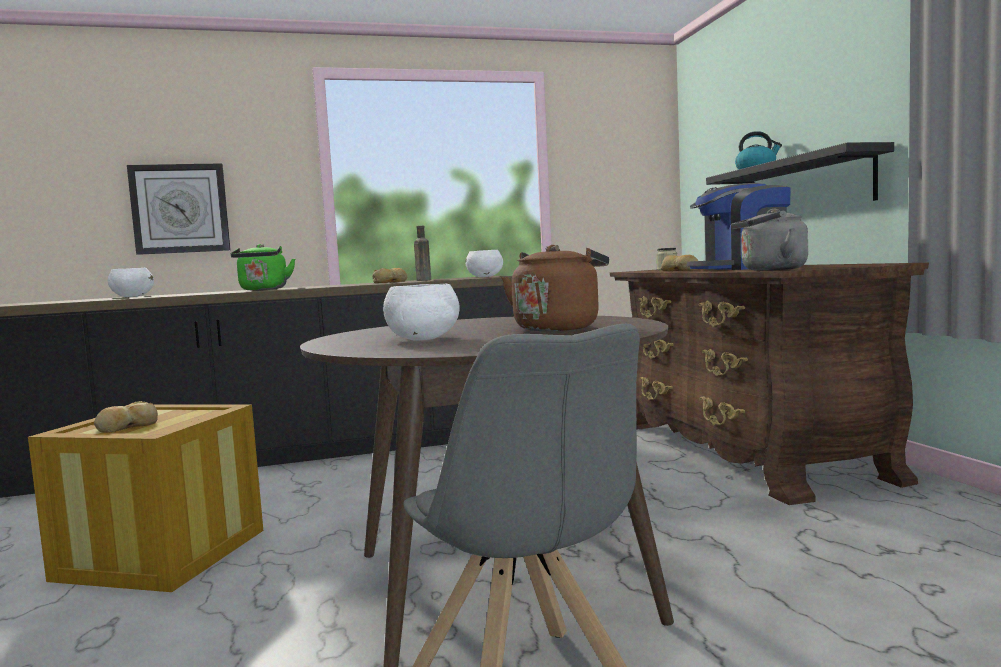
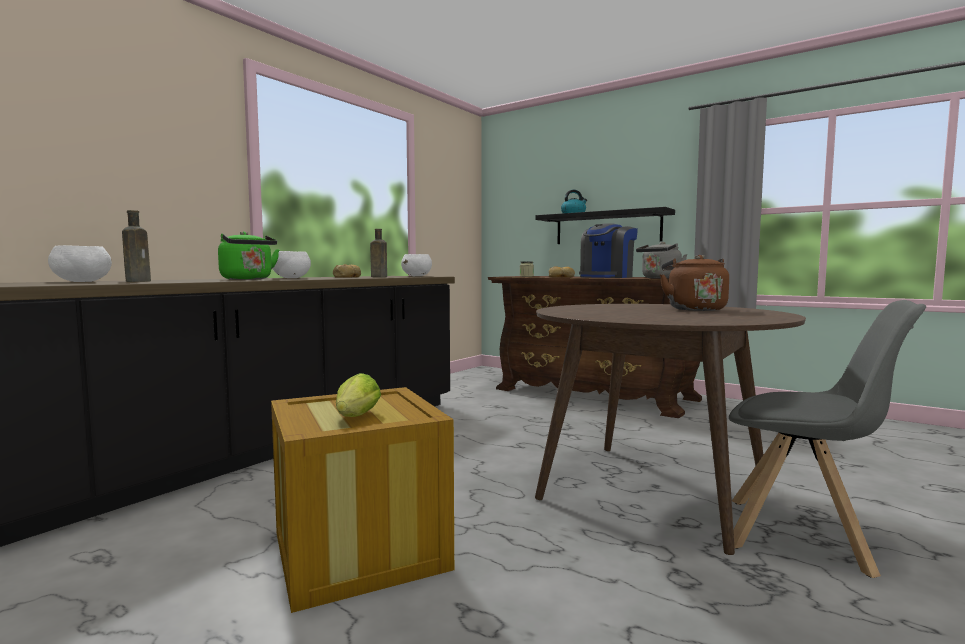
camera: 40 degrees left, 0 degrees up
bread [94,401,158,433] -> lettuce [336,373,381,417]
wall clock [127,164,231,255] -> none
white bowl [383,284,459,340] -> white bowl moved to [272,251,311,278]
none -> brown bottle [122,210,151,282]

